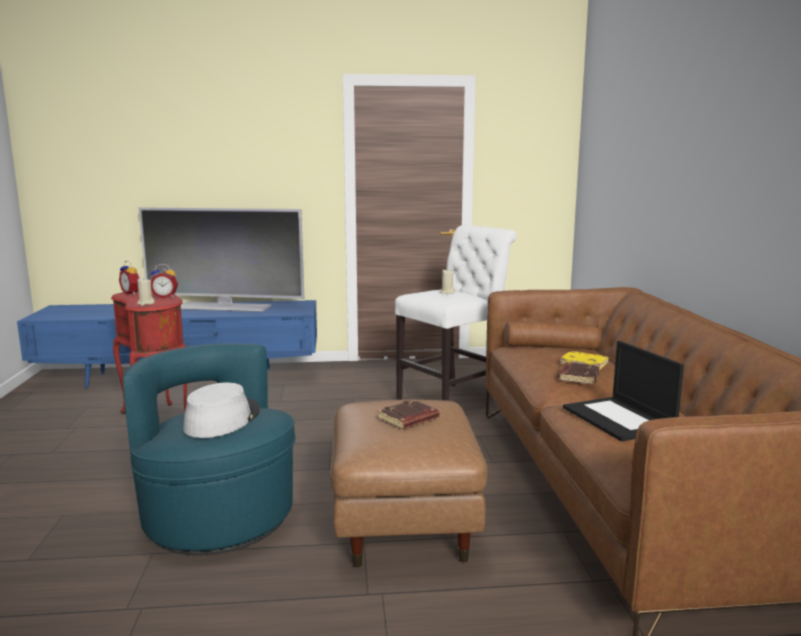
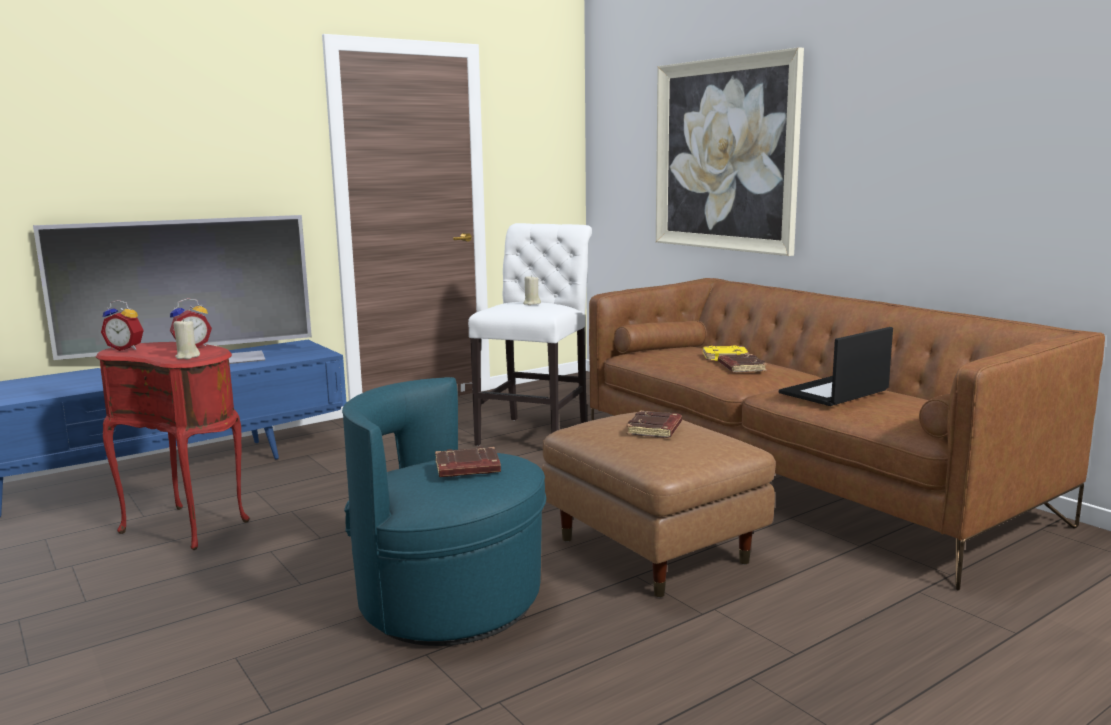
camera: 30 degrees left, 0 degrees up
grey hat [183,382,260,438] -> brown book [435,447,501,477]
laptop [563,341,684,441] -> laptop turned 105 degrees clockwise [779,327,893,406]
none -> picture [656,47,804,256]

